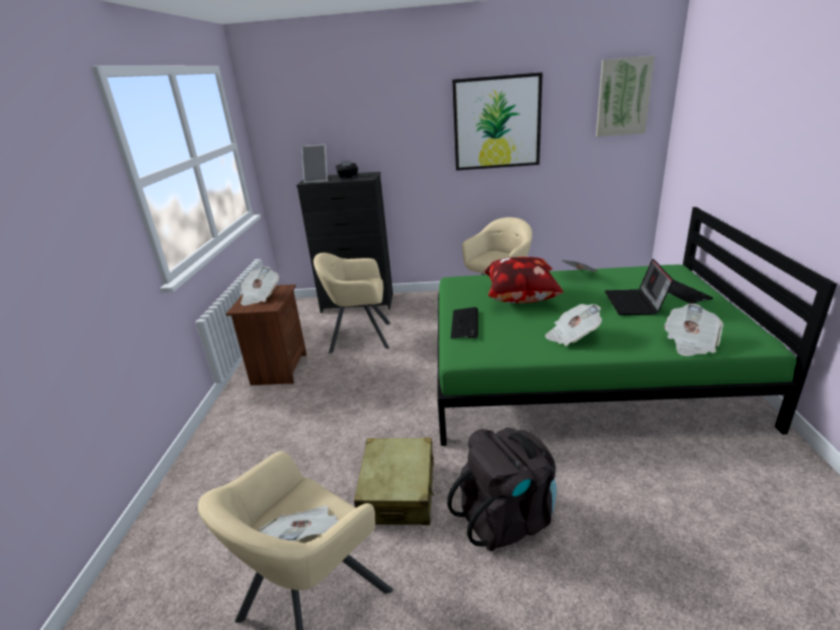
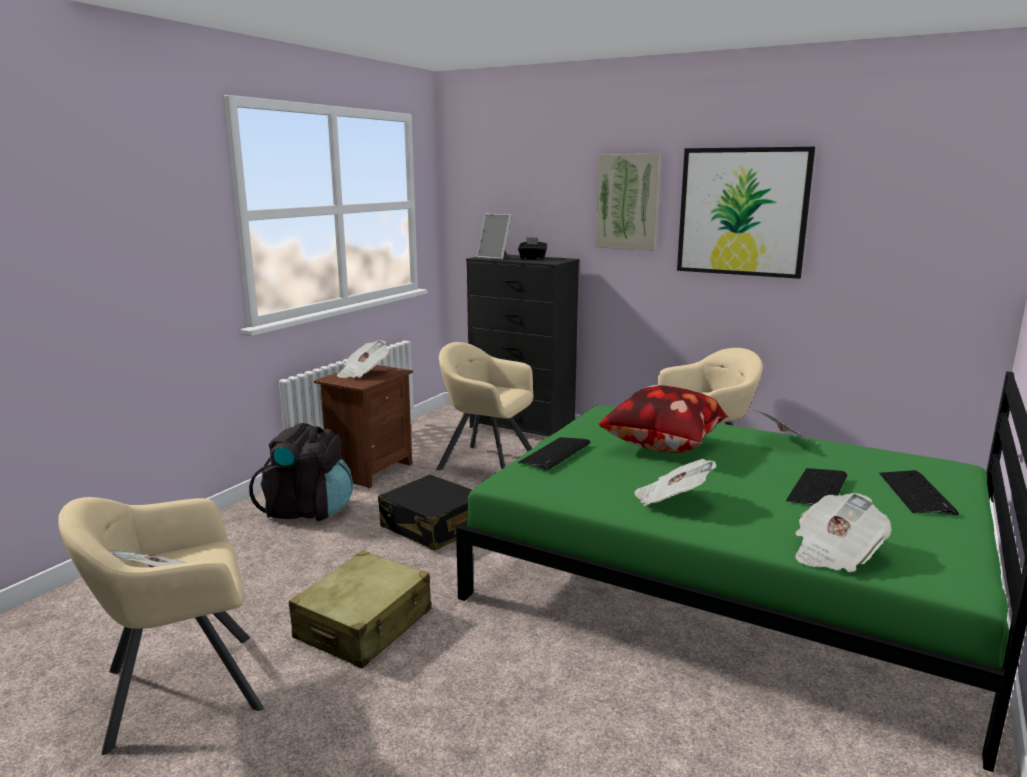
camera: 25 degrees right, 10 degrees down
black backpack [447,427,557,551] -> black backpack moved to [249,423,353,521]
picture [596,56,655,137] -> picture moved to [595,154,661,250]
laptop [605,259,673,315] -> keyboard [786,468,847,505]
none -> black suitcase [378,475,472,551]

